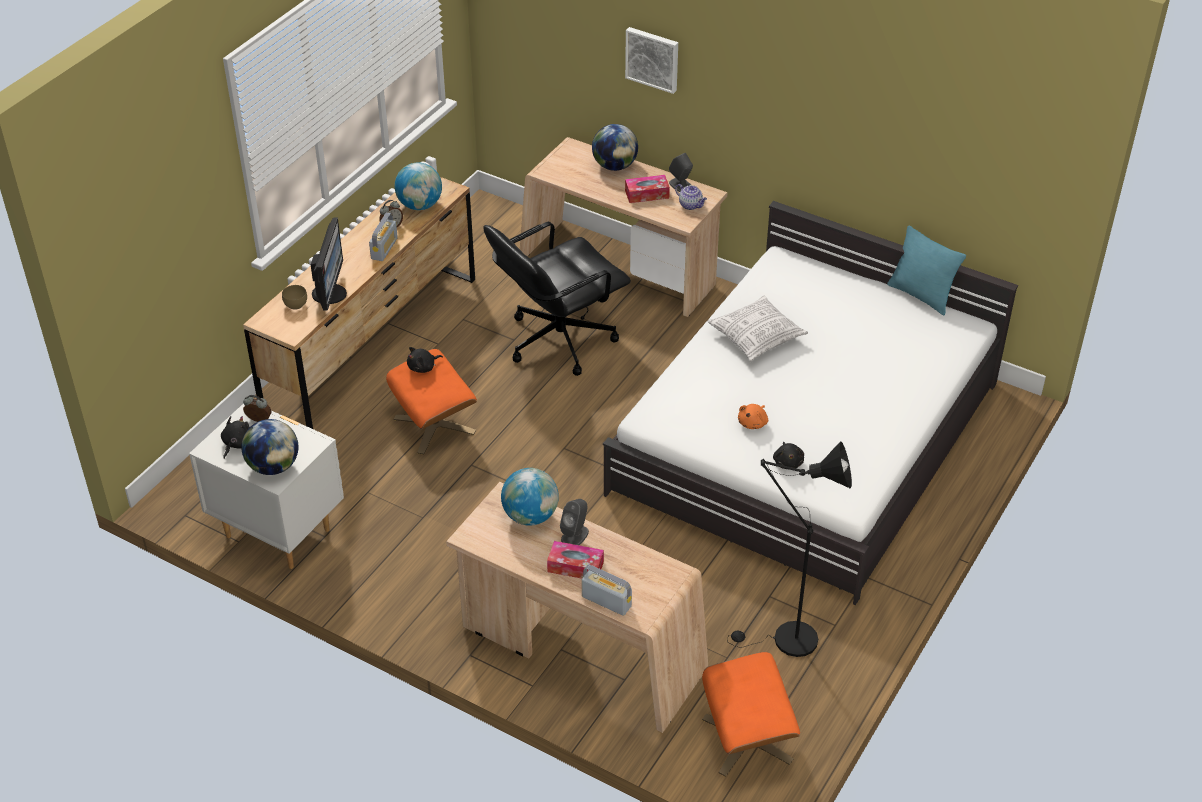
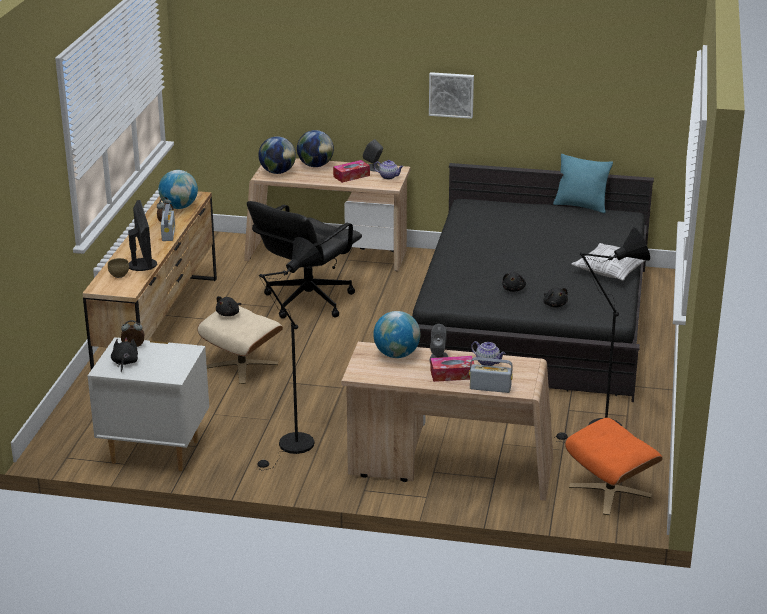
camera: 20 degrees left, 15 degrees down
globe [241,419,298,475] -> globe moved to [258,136,296,174]
orange ottoman [386,349,477,455] -> beige ottoman [197,305,283,384]
white bed [603,201,1018,605] -> black bed [412,163,654,402]
picture [625,27,678,94] -> picture moved to [429,72,474,119]
pillow [708,296,808,361] -> pillow moved to [571,243,646,281]
orange plush toy [738,404,768,429] -> black plush toy [502,272,526,292]
none -> black floor lamp [257,237,323,471]
none -> teapot [471,341,505,366]

